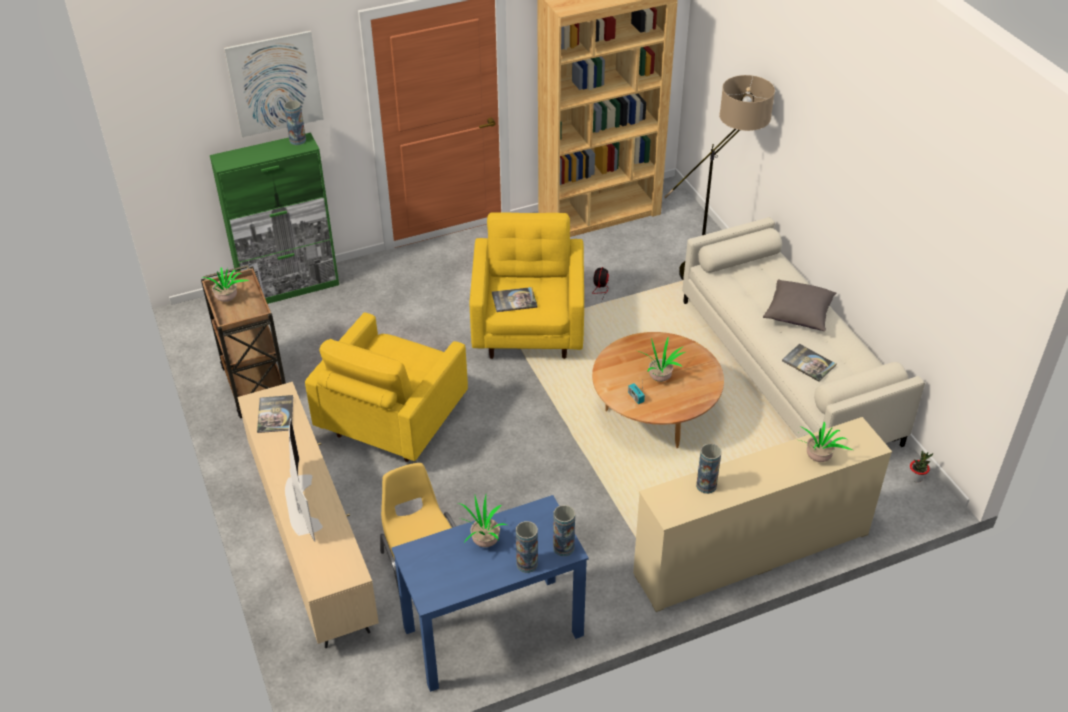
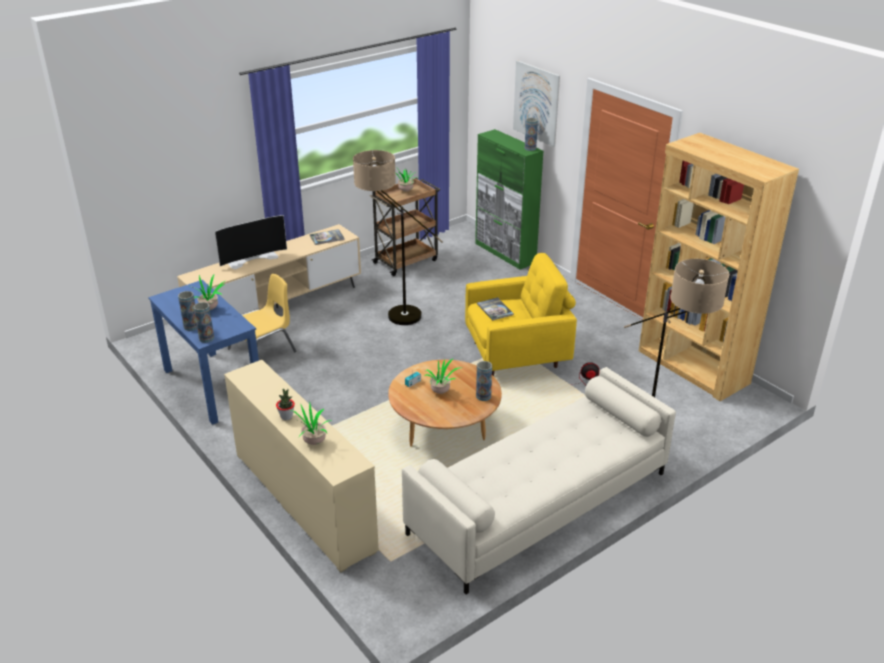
camera: 75 degrees right, 10 degrees down
yellow armchair [305,313,468,462] -> floor lamp [353,150,443,325]
vase [696,443,722,494] -> vase moved to [476,361,492,401]
grey pillow [763,280,836,331] -> none
book [782,344,836,382] -> none
potted plant [910,451,933,483] -> potted plant moved to [276,389,295,420]

